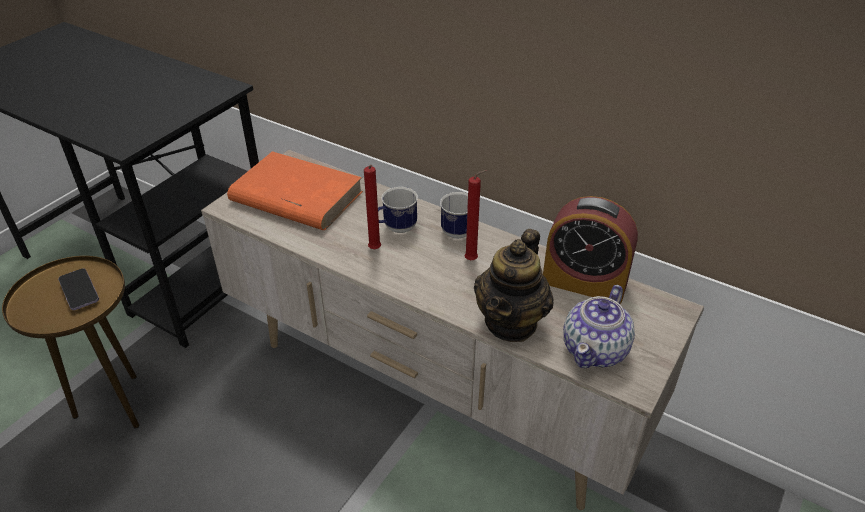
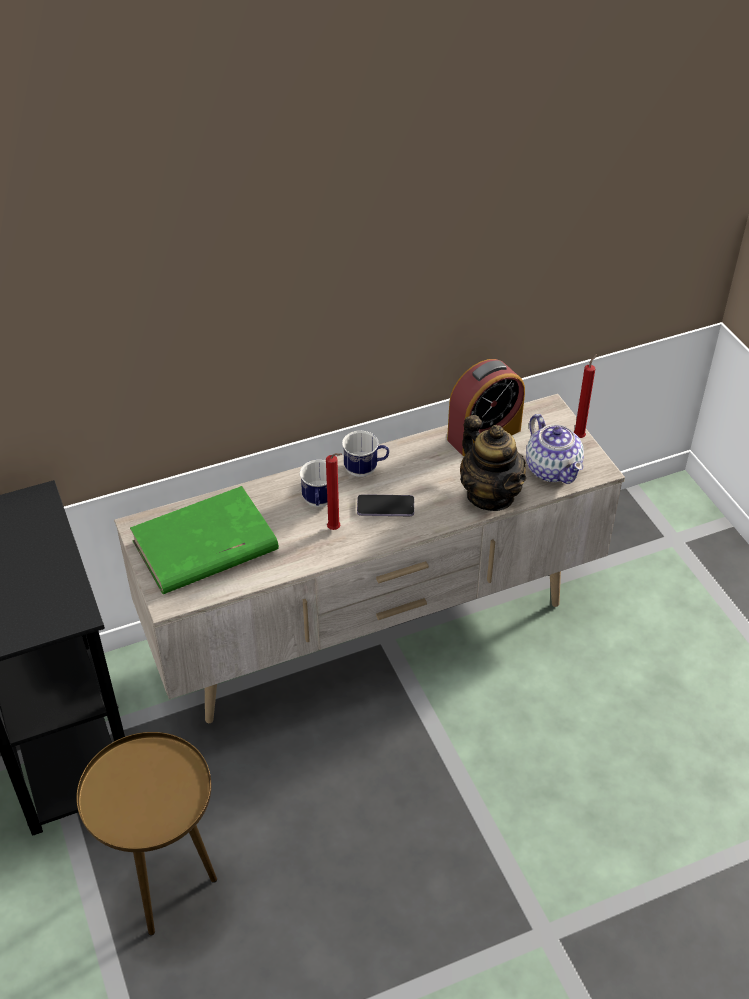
camera: 55 degrees left, 5 degrees up
phone [58,268,99,310] -> phone moved to [357,494,414,516]
orange book [227,151,363,230] -> green book [130,486,279,594]
red candle [464,170,488,260] -> red candle moved to [574,354,597,438]

